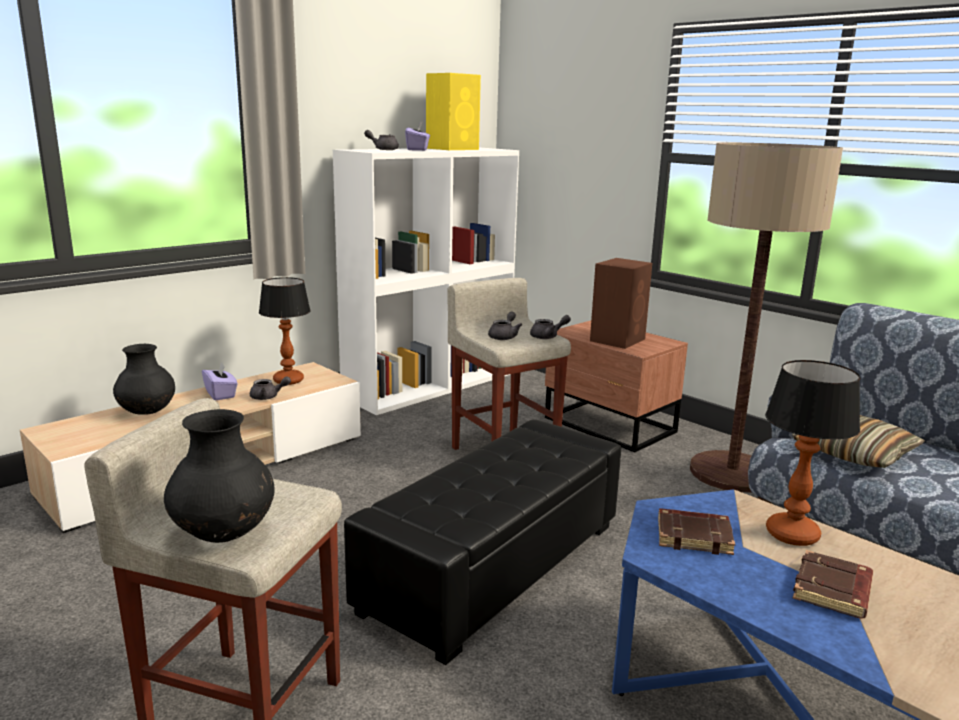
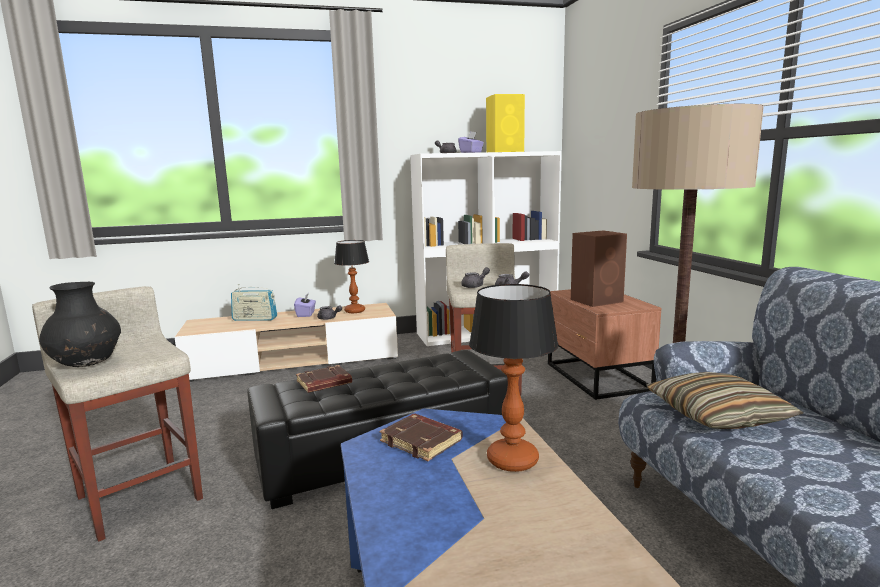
camera: 30 degrees right, 5 degrees down
black vase [113,344,175,415] -> radio [231,284,277,321]
brown book [793,550,873,619] -> brown book moved to [296,365,352,393]

